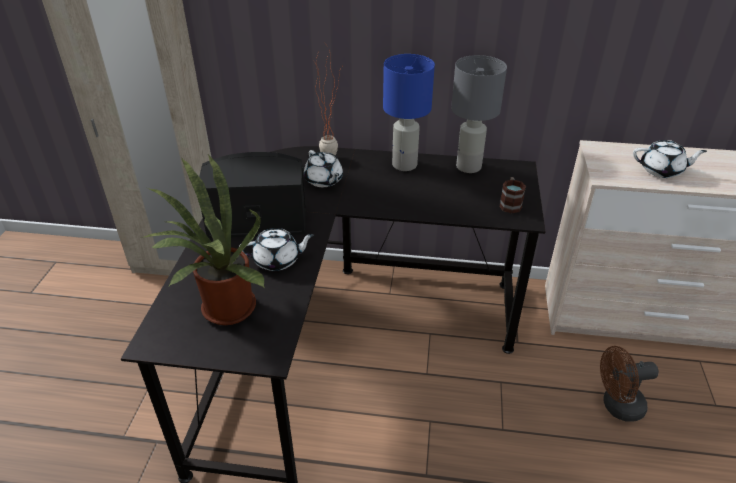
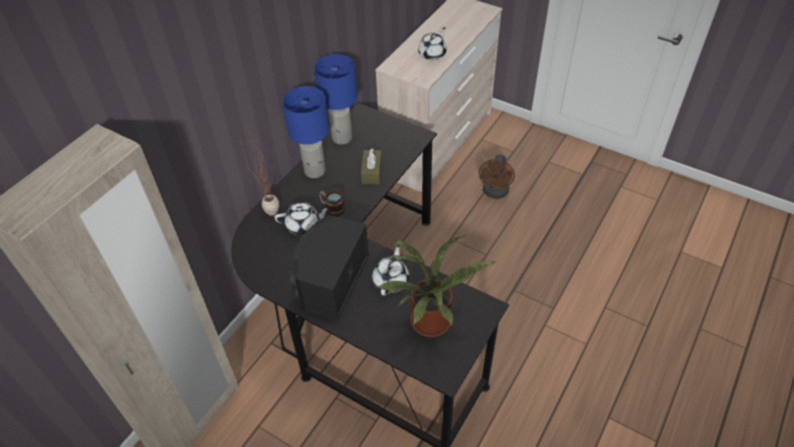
camera: 65 degrees left, 10 degrees up
grey table lamp [451,55,507,173] -> blue table lamp [314,54,357,145]
mug [499,177,526,214] -> mug moved to [319,189,345,217]
none -> brown tissue box [361,148,382,184]

